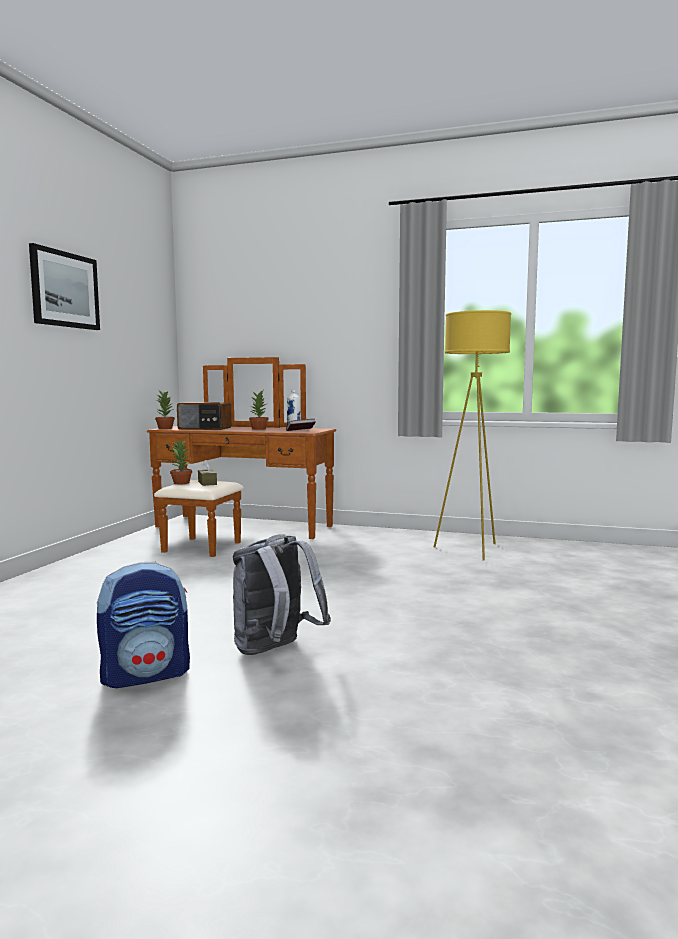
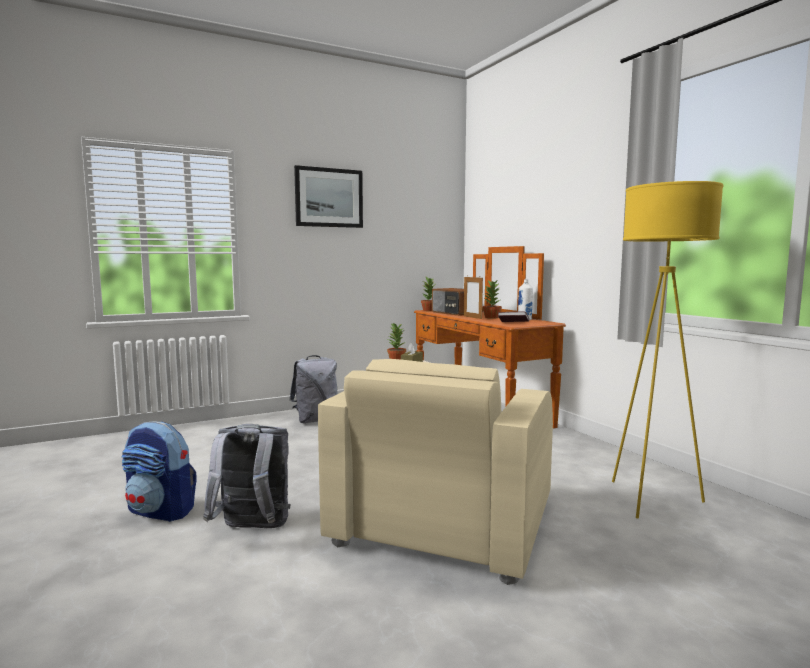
camera: 45 degrees right, 0 degrees up
none -> grey backpack [289,355,338,423]
none -> beige armchair [318,359,553,585]
none -> picture frame [464,276,483,319]

